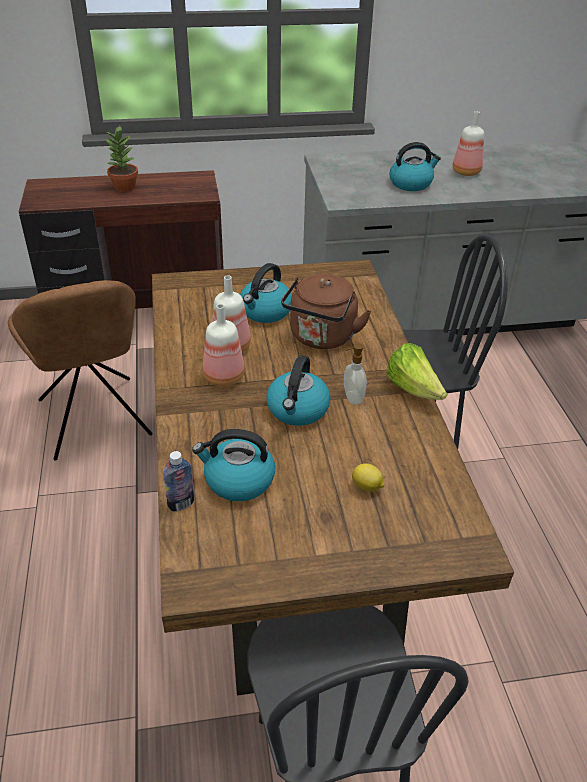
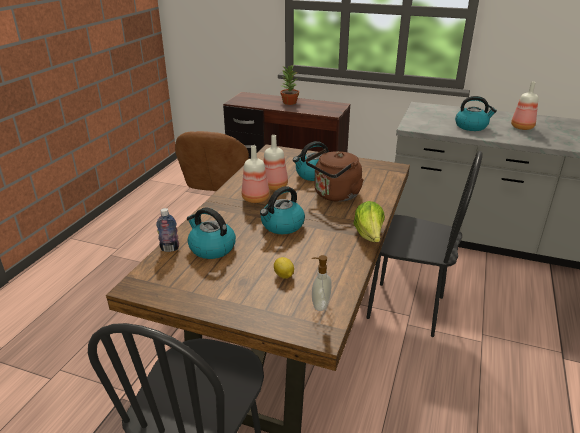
camera: 30 degrees right, 10 degrees down
soap dispenser [344,343,367,405] -> soap dispenser moved to [312,255,332,311]

